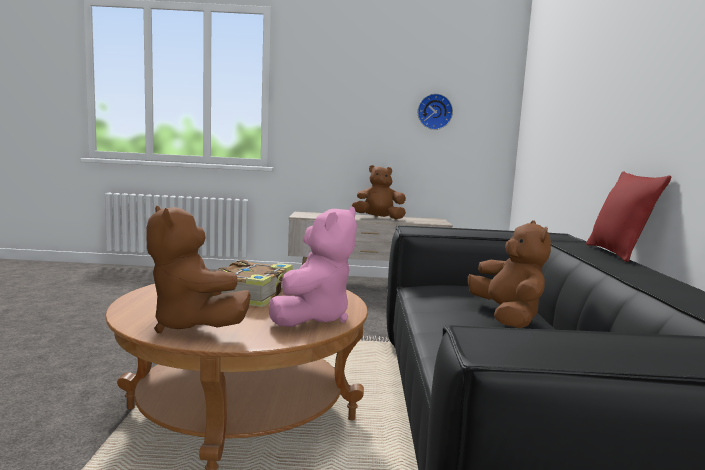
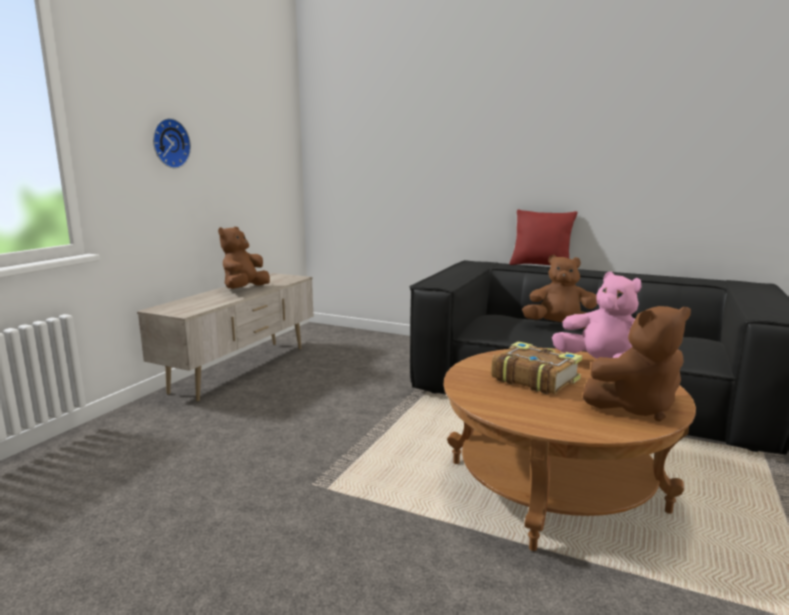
camera: 65 degrees left, 5 degrees up
wall clock [418,93,453,130] -> wall clock moved to [153,118,191,168]

